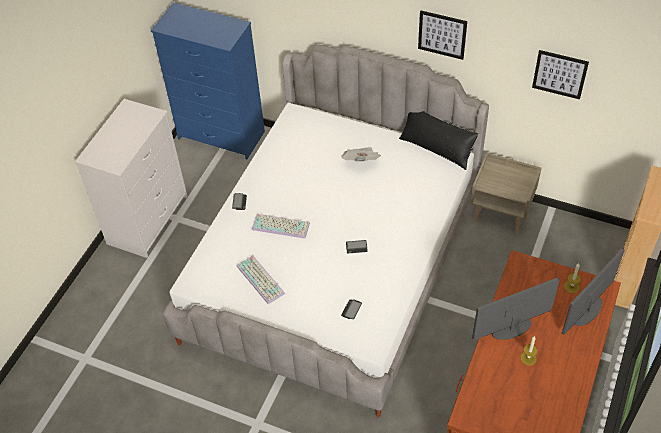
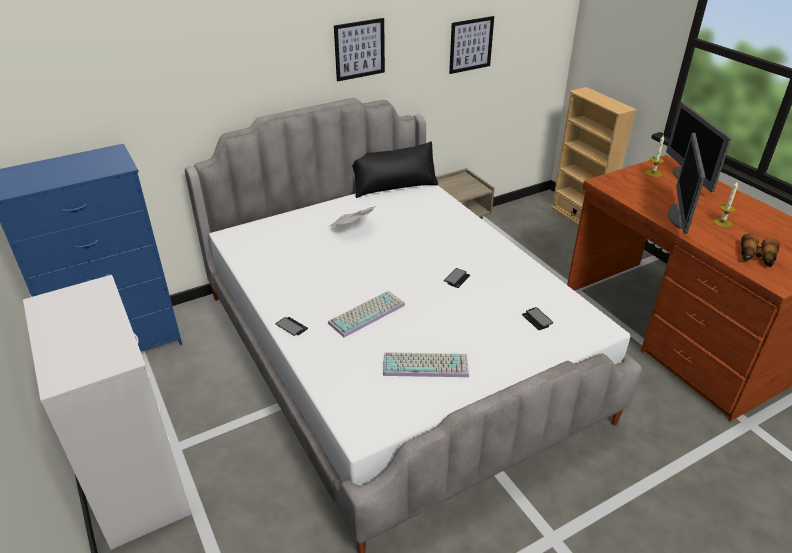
camera: 55 degrees left, 15 degrees down
none -> binoculars [741,233,780,267]

